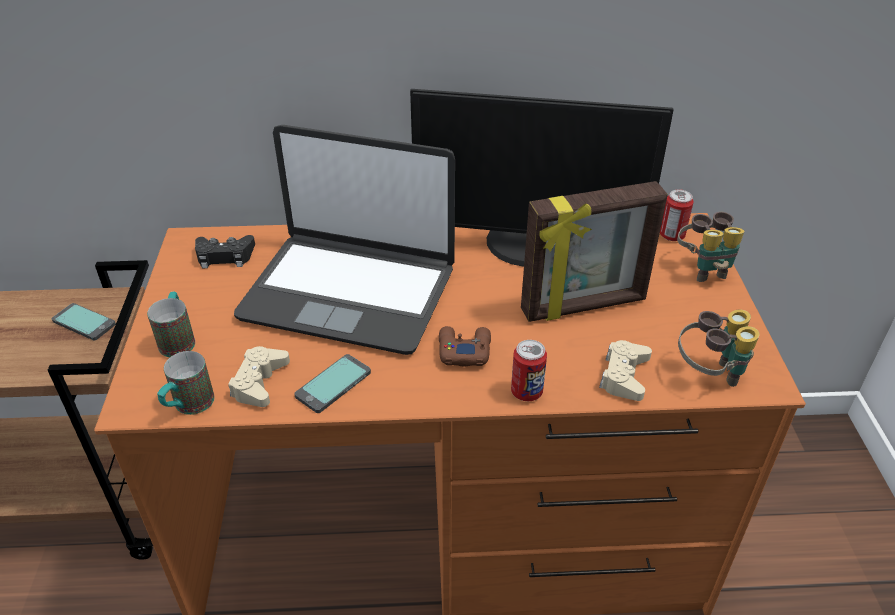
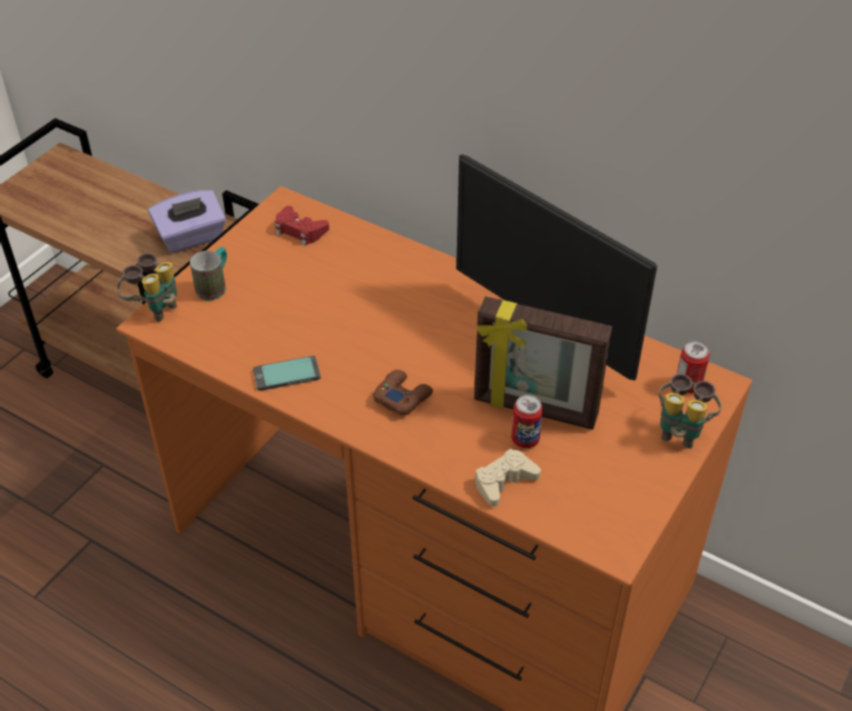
camera: 35 degrees right, 5 degrees up
phone [52,303,116,341] -> purple tissue box [148,190,226,253]
mug [157,351,215,415] -> none
black game controller [195,235,255,268] -> red game controller [275,206,329,246]
beige game controller [228,346,290,407] -> none
laptop [234,125,455,355] -> none
can [511,340,547,401] -> can moved to [511,395,543,448]
binoculars [678,310,760,387] -> binoculars moved to [117,253,177,322]

